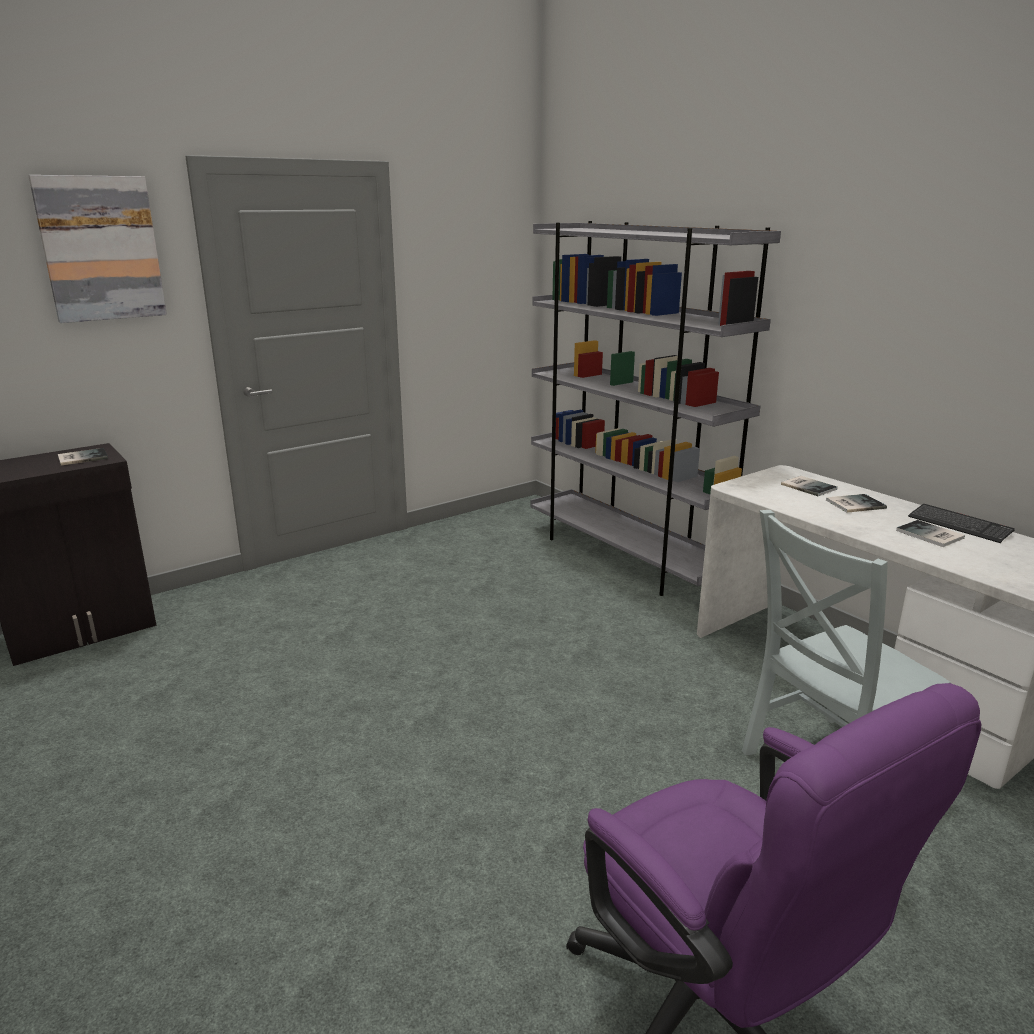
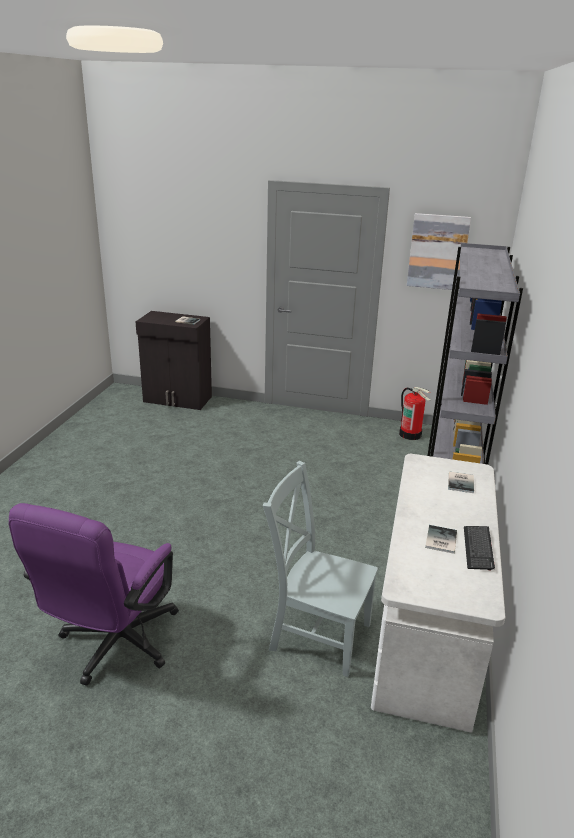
camera: 50 degrees right, 5 degrees up
picture [28,175,167,323] -> picture moved to [407,213,471,290]
book [826,494,887,513] -> none
none -> fire extinguisher [399,387,430,440]

